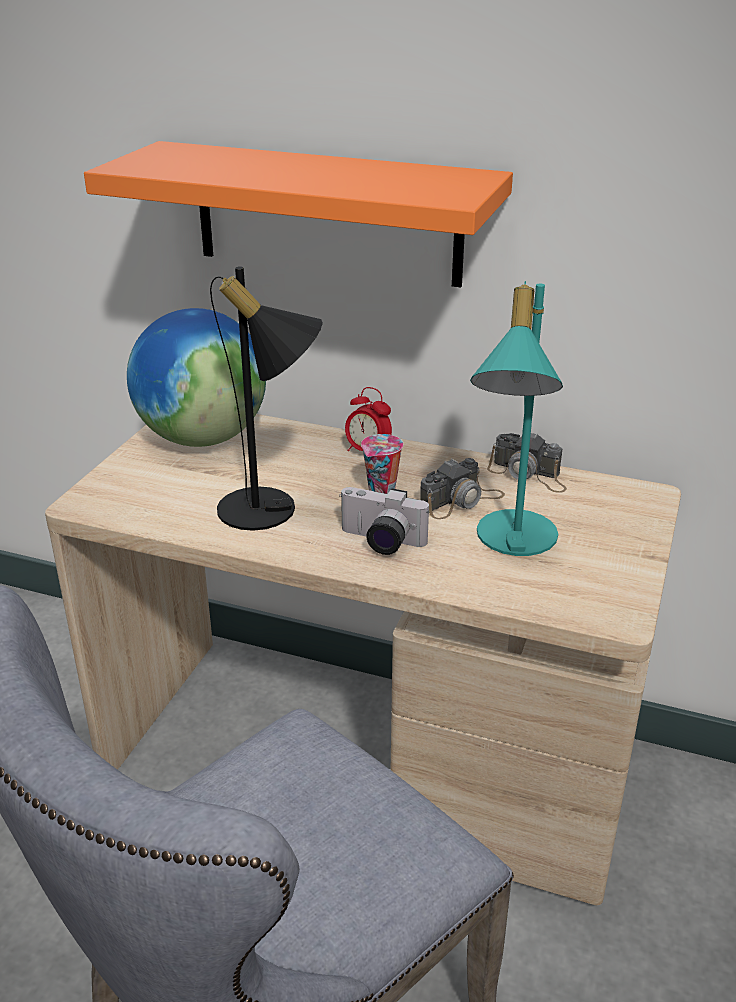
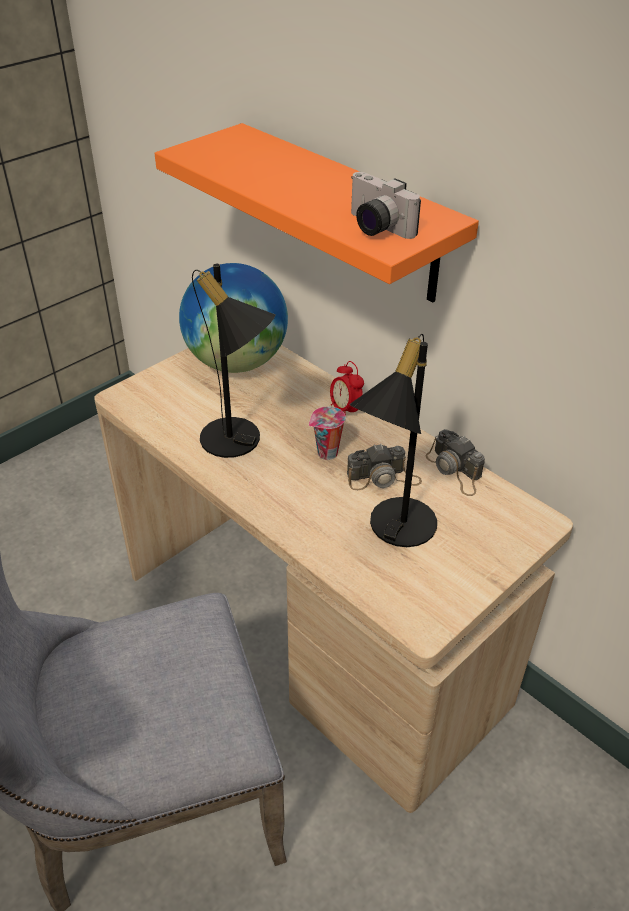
camera: 25 degrees right, 10 degrees up
camera [339,487,429,555] -> camera moved to [351,172,421,239]
turquoise table lamp [470,281,563,556] -> black table lamp [349,334,437,547]

